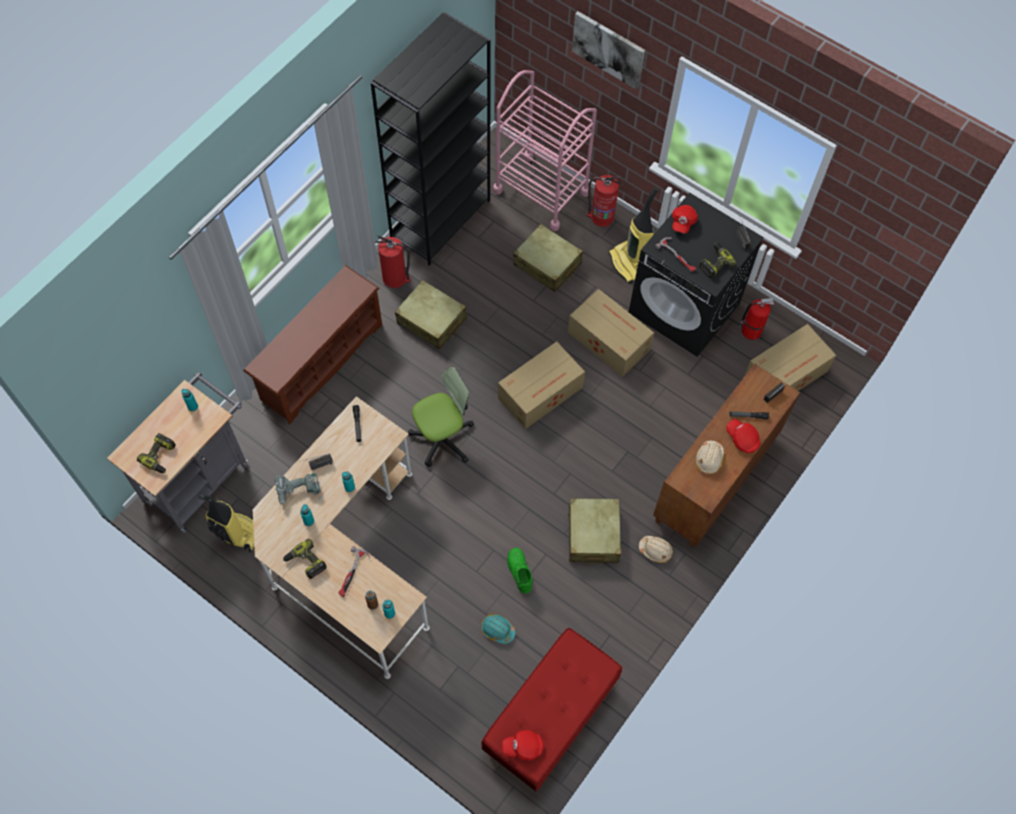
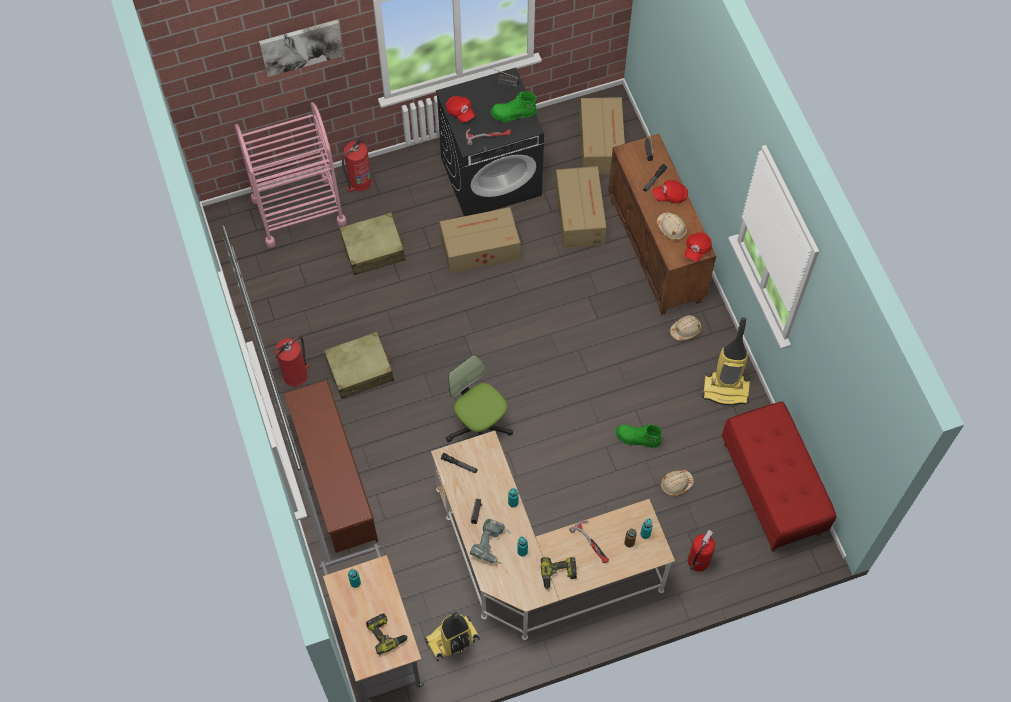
camera: 55 degrees left, 0 degrees up
black bookcase [371,12,490,266] -> none
office chair [408,367,474,467] -> office chair turned 45 degrees counterclockwise [446,355,513,442]
turquoise hard hat [481,614,516,644] -> beige hard hat [660,470,694,496]
cardboard box [498,341,585,429] -> cardboard box moved to [555,166,606,248]
red cap [502,730,544,761] -> red cap moved to [684,233,712,262]
beige suitcase [567,498,621,565] -> none
vacuum cleaner [609,187,658,284] -> vacuum cleaner moved to [702,317,750,405]
power drill [699,243,737,278] -> green boot [491,91,536,122]
fire extinguisher [738,298,774,340] -> fire extinguisher moved to [688,530,715,572]

